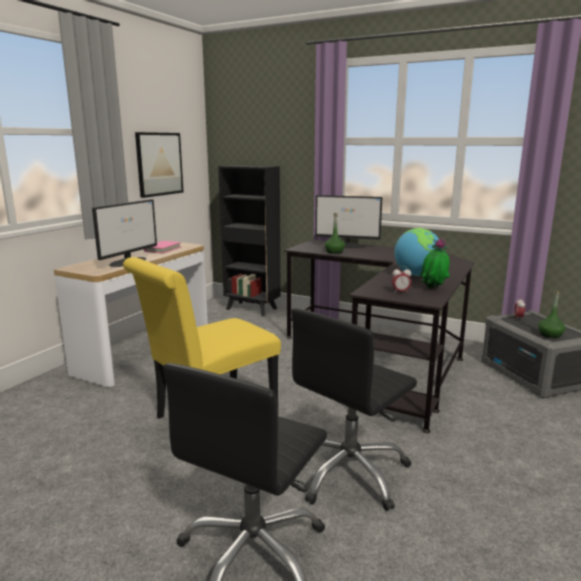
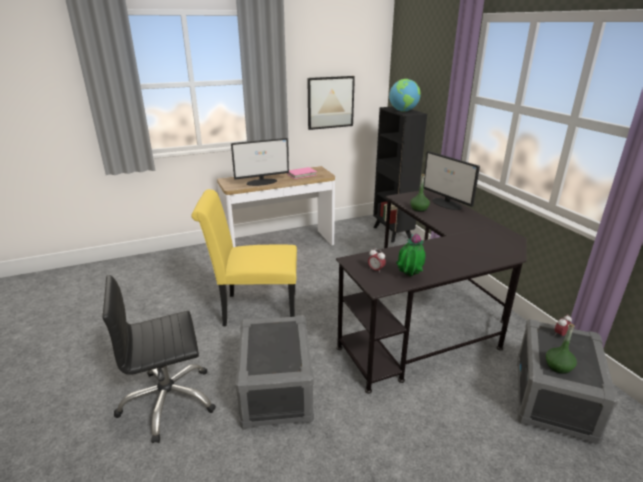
camera: 40 degrees right, 10 degrees up
black office chair [291,308,417,511] -> grey storage box [235,315,314,429]
globe [394,228,439,276] -> globe moved to [389,79,421,112]

